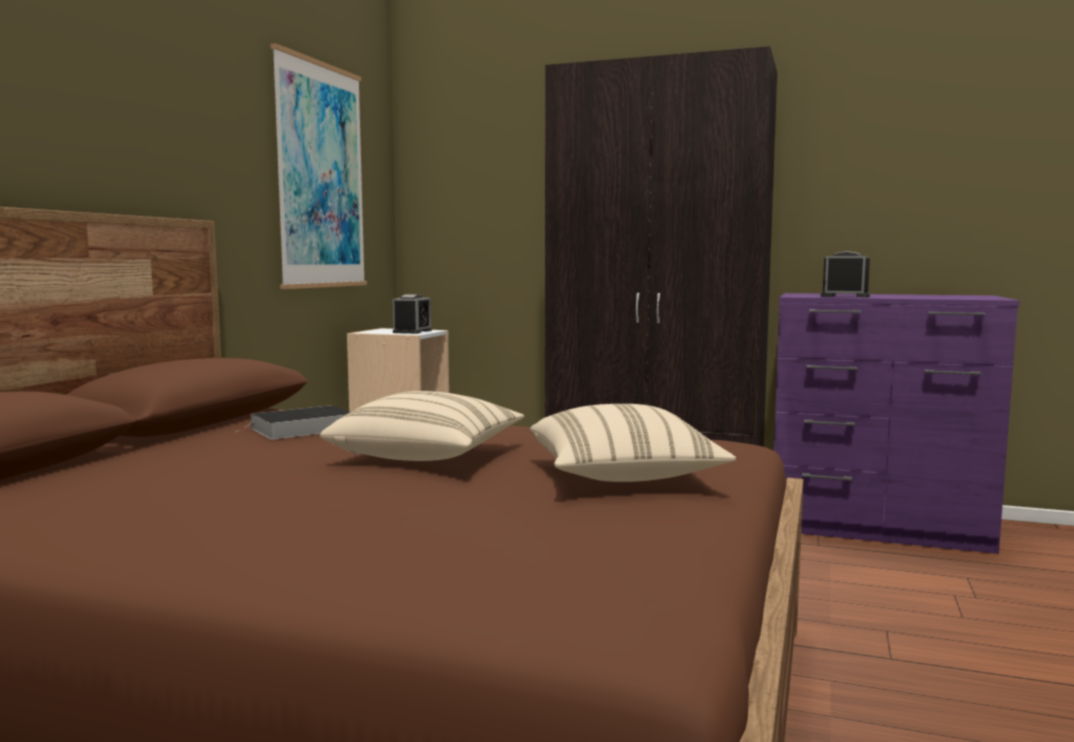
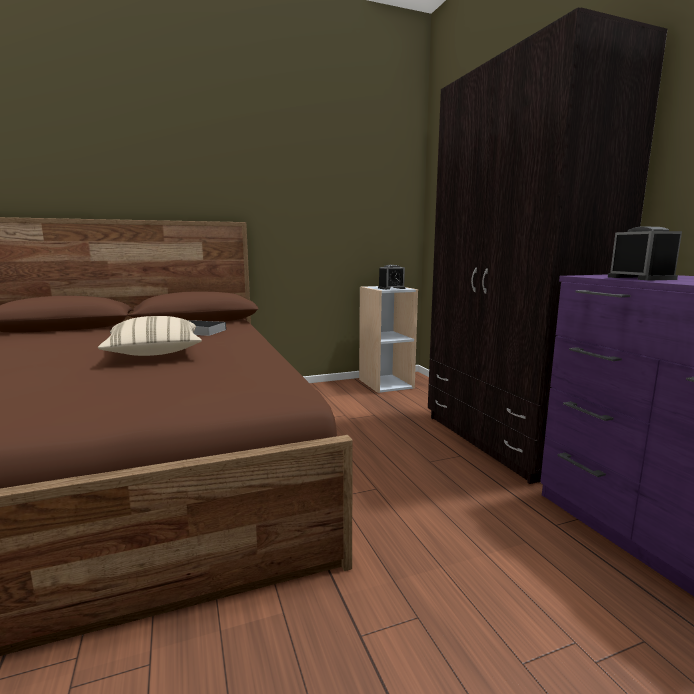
camera: 50 degrees right, 5 degrees up
picture [271,43,367,289] -> none
beige pillow [530,404,736,482] -> none

